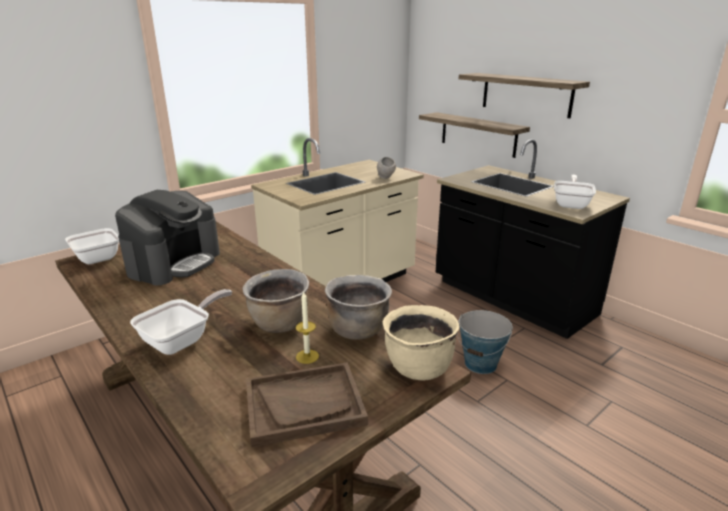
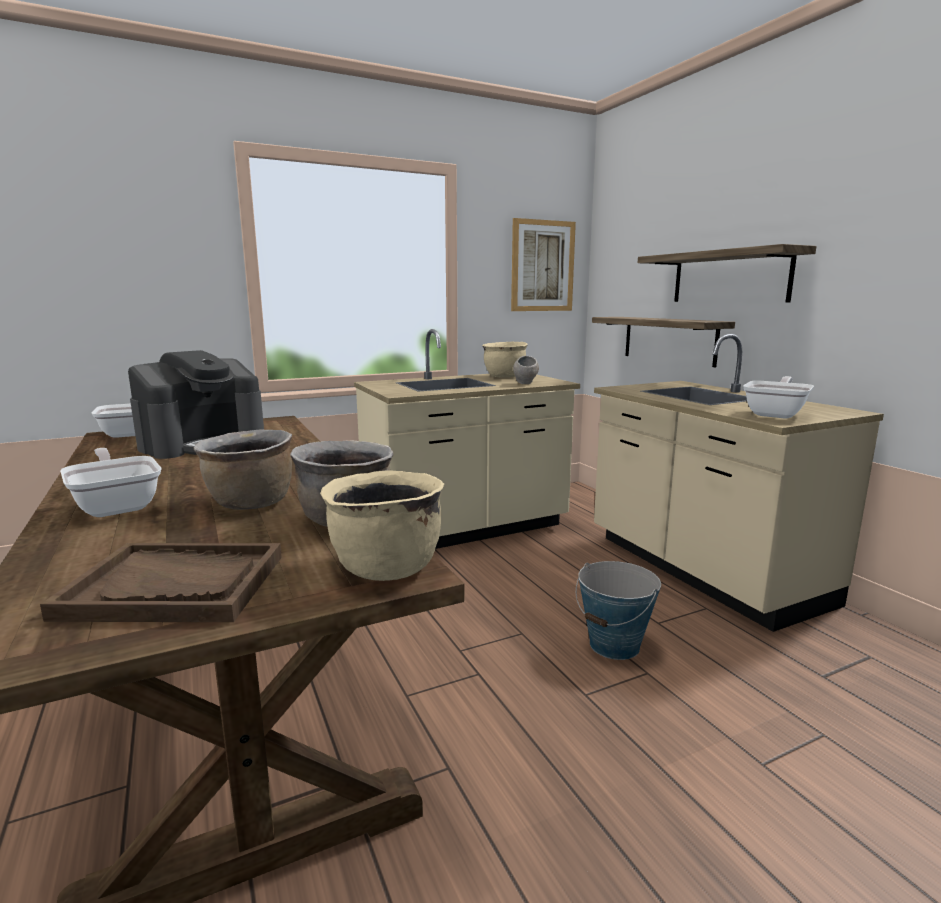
camera: 15 degrees right, 10 degrees down
frying pan [130,289,232,355] -> frying pan turned 90 degrees counterclockwise [60,448,161,517]
candle [296,292,319,364] -> none
black counter [436,139,630,339] -> beige counter [594,334,884,632]
none -> beige cooking pot [482,341,528,377]
none -> picture [511,218,576,311]

